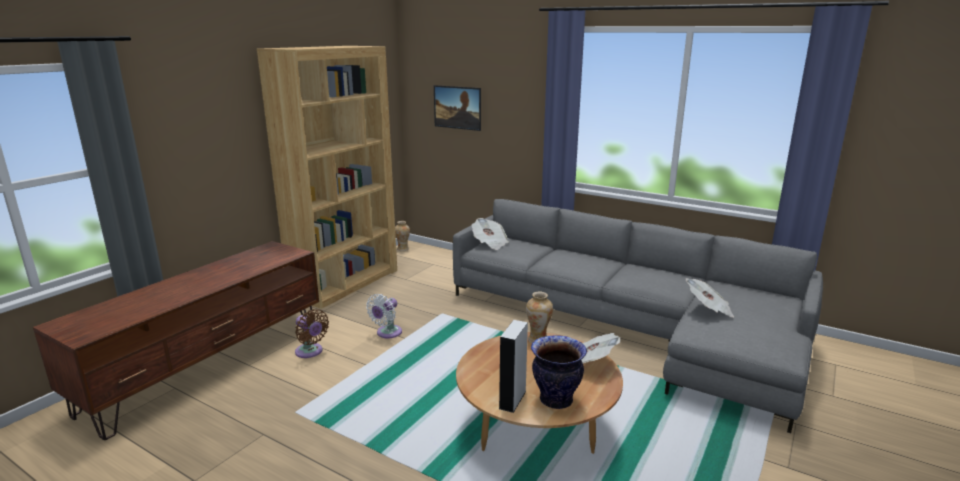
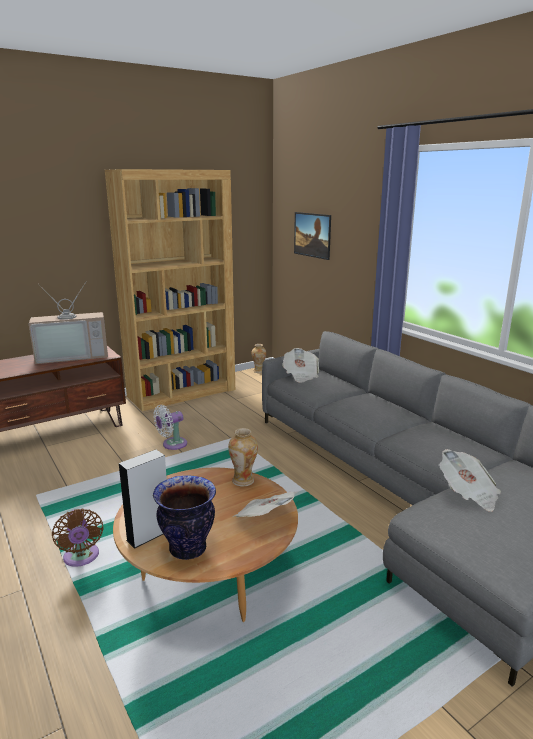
camera: 25 degrees right, 0 degrees up
brown fan [295,309,329,358] -> brown fan moved to [52,508,104,567]
none -> television [28,281,108,364]

